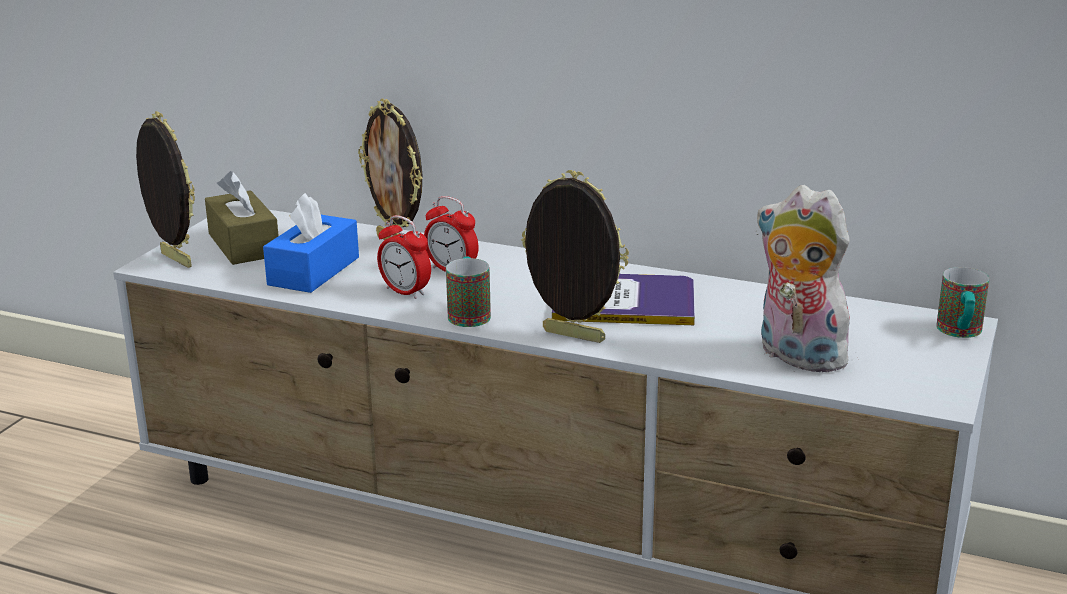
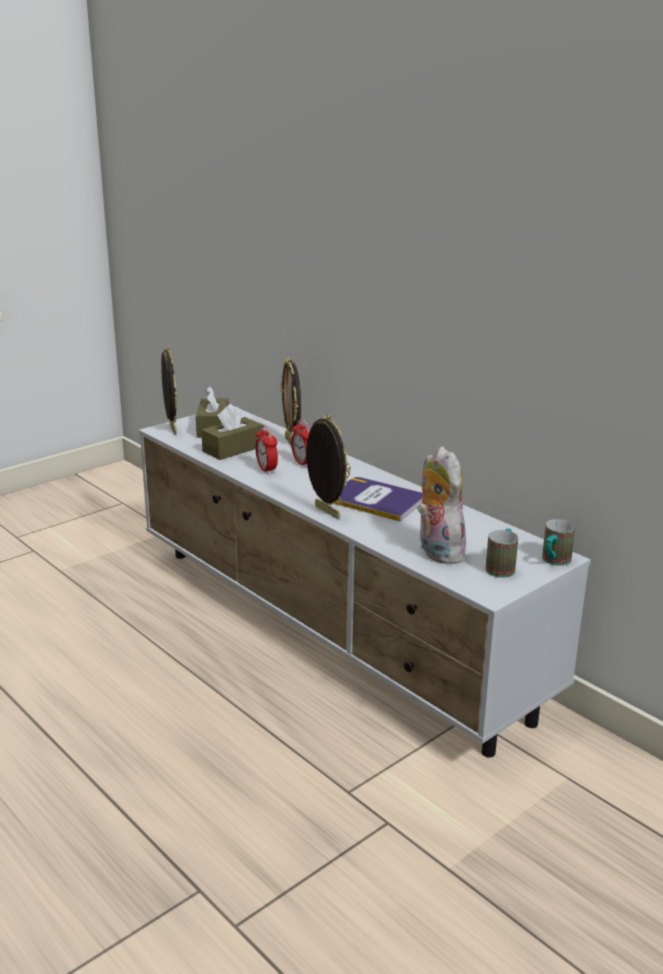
camera: 25 degrees right, 0 degrees up
blue tissue box [263,193,359,293] -> brown tissue box [201,404,262,460]
mug [446,257,491,327] -> mug moved to [485,529,518,578]

